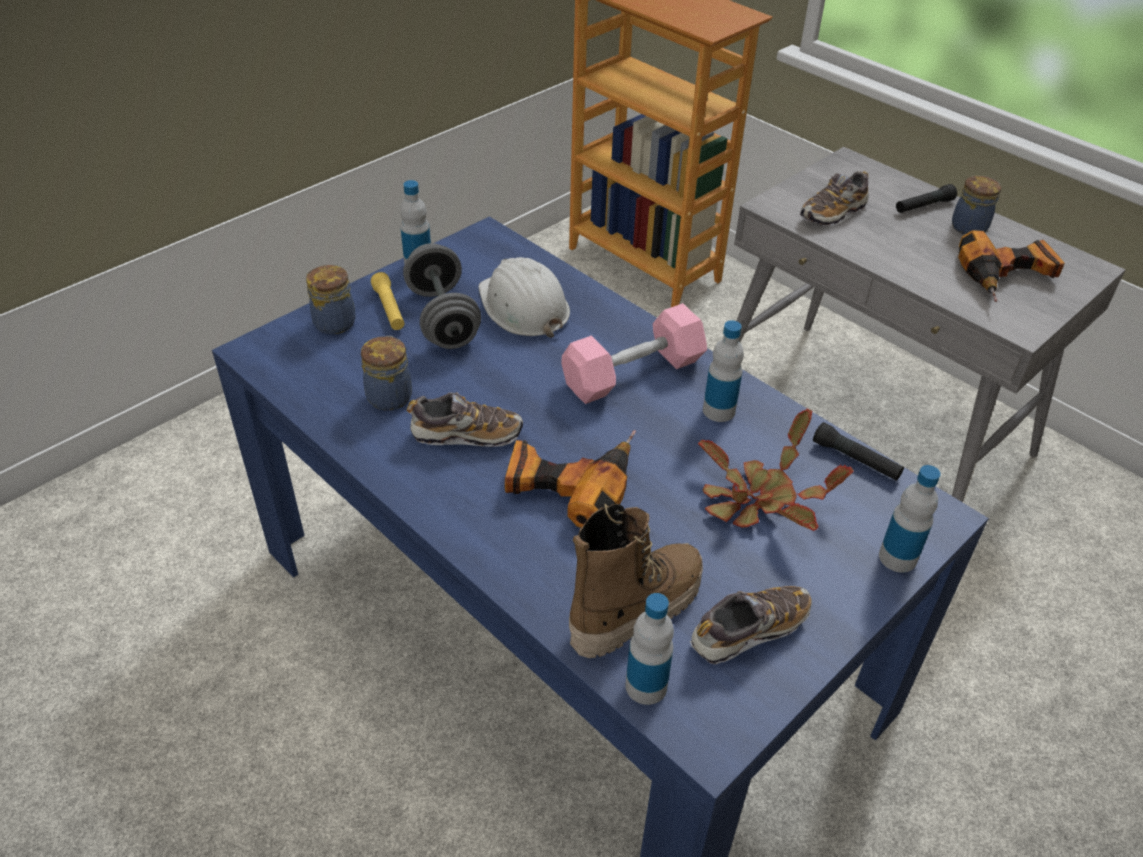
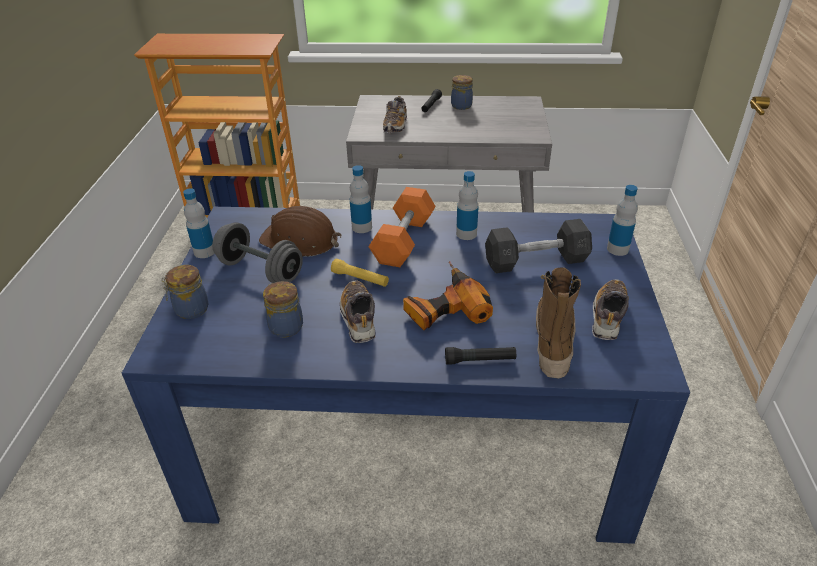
camera: 40 degrees left, 5 degrees down
yellow flashlight [371,272,405,330] -> yellow flashlight moved to [331,258,389,287]
shoe [407,392,523,447] -> shoe turned 60 degrees counterclockwise [340,281,376,343]
white hard hat [478,257,570,338] -> brown hard hat [259,206,341,257]
pink dumbbell [561,303,707,404] -> orange dumbbell [369,187,435,267]
bottle [625,593,674,705] -> bottle moved to [350,165,372,233]
potted plant [698,409,854,531] -> grey dumbbell [485,219,592,273]
black flashlight [813,422,904,481] -> black flashlight moved to [445,347,516,365]
power drill [958,230,1065,302] -> none

